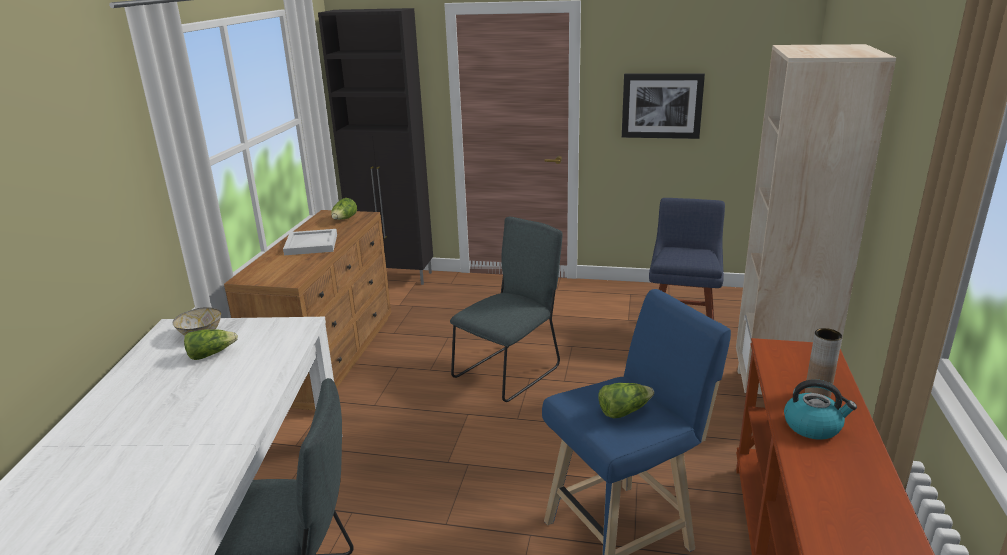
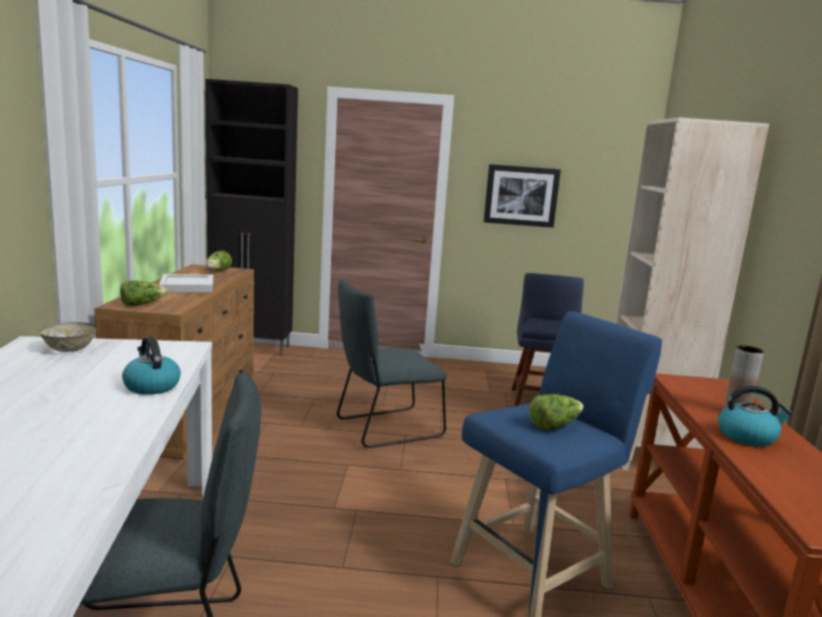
camera: 10 degrees left, 10 degrees down
lettuce [184,329,238,360] -> lettuce moved to [120,280,168,306]
grey chair [450,217,563,402] -> grey chair turned 150 degrees counterclockwise [337,279,447,448]
none -> kettle [122,336,181,395]

